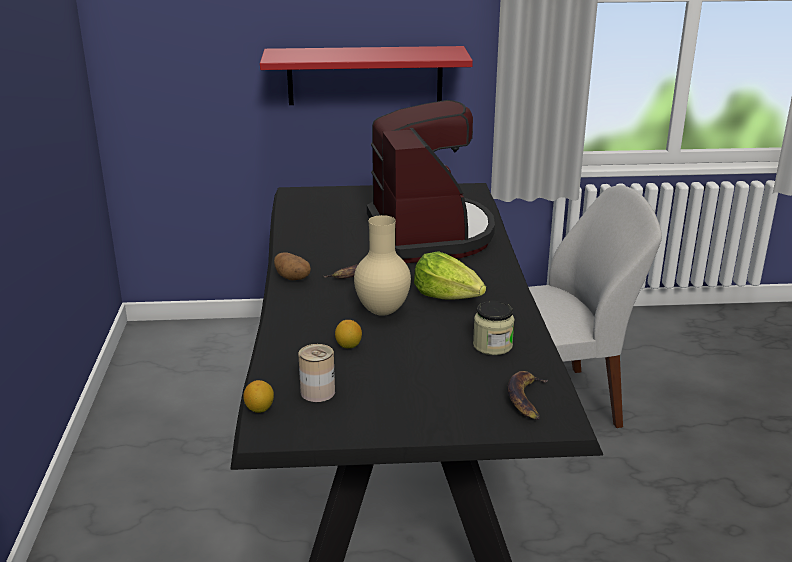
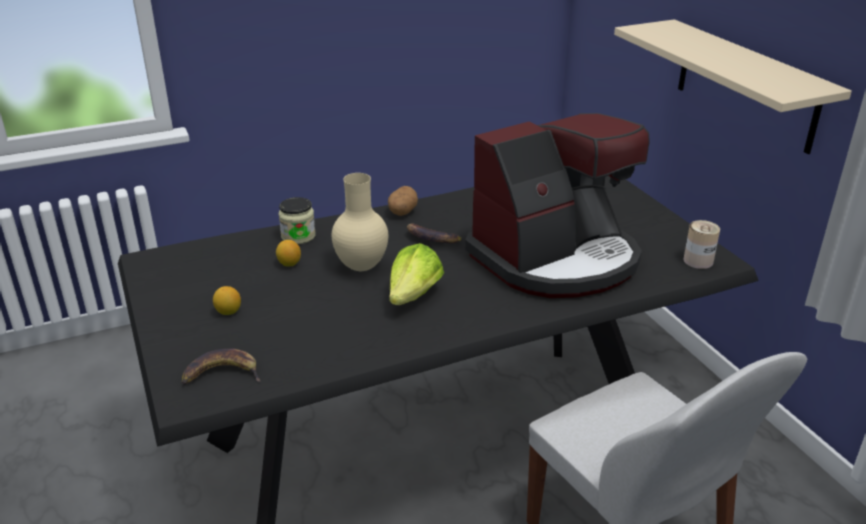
camera: 70 degrees right, 5 degrees up
lemon [243,380,274,413] -> lemon moved to [213,286,241,315]
red shelf [260,46,473,105] -> beige shelf [614,19,852,154]
can [298,344,335,402] -> can moved to [683,220,720,269]
jar [473,301,515,355] -> jar moved to [279,197,316,244]

